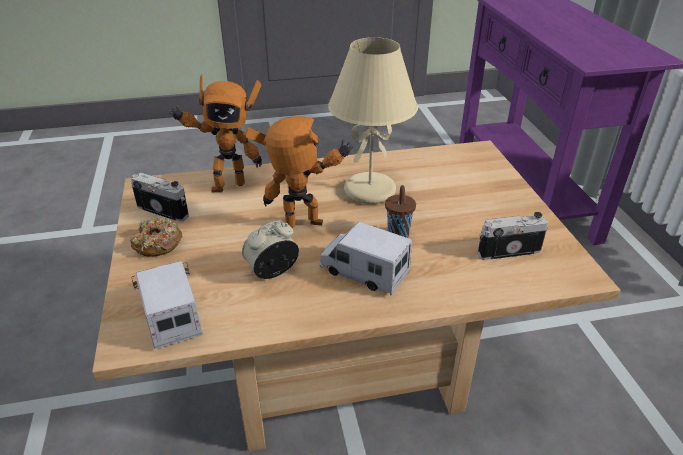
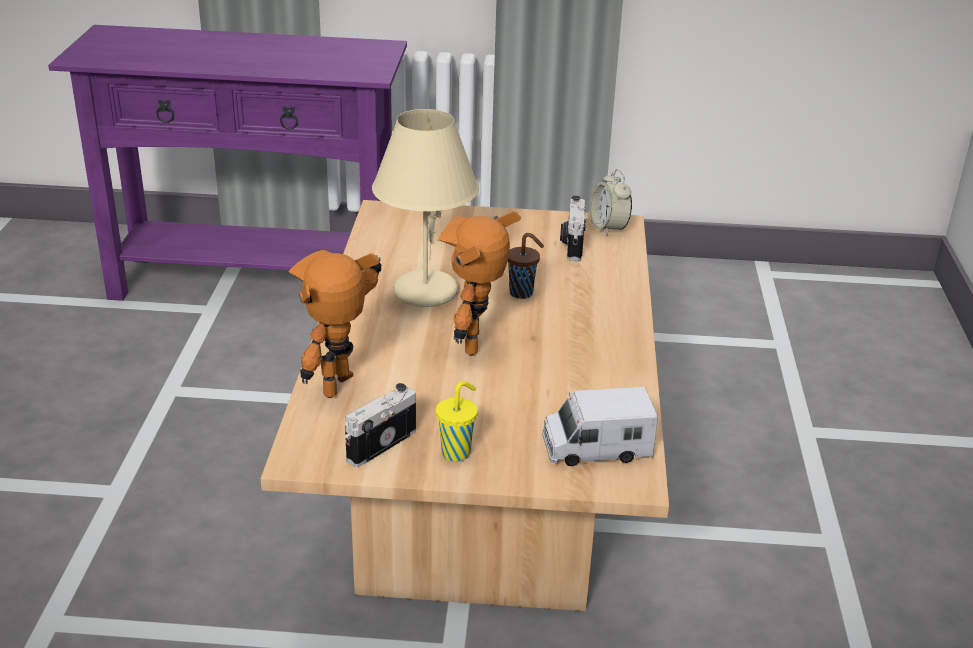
camera: 75 degrees left, 5 degrees down
donut [130,218,183,257] -> yellow cup [436,381,478,462]
toy robot [168,74,262,192] -> toy robot turned 150 degrees counterclockwise [289,250,381,398]
alarm clock [242,220,299,279] -> alarm clock moved to [590,169,632,236]
toy truck [319,222,412,295] -> none

